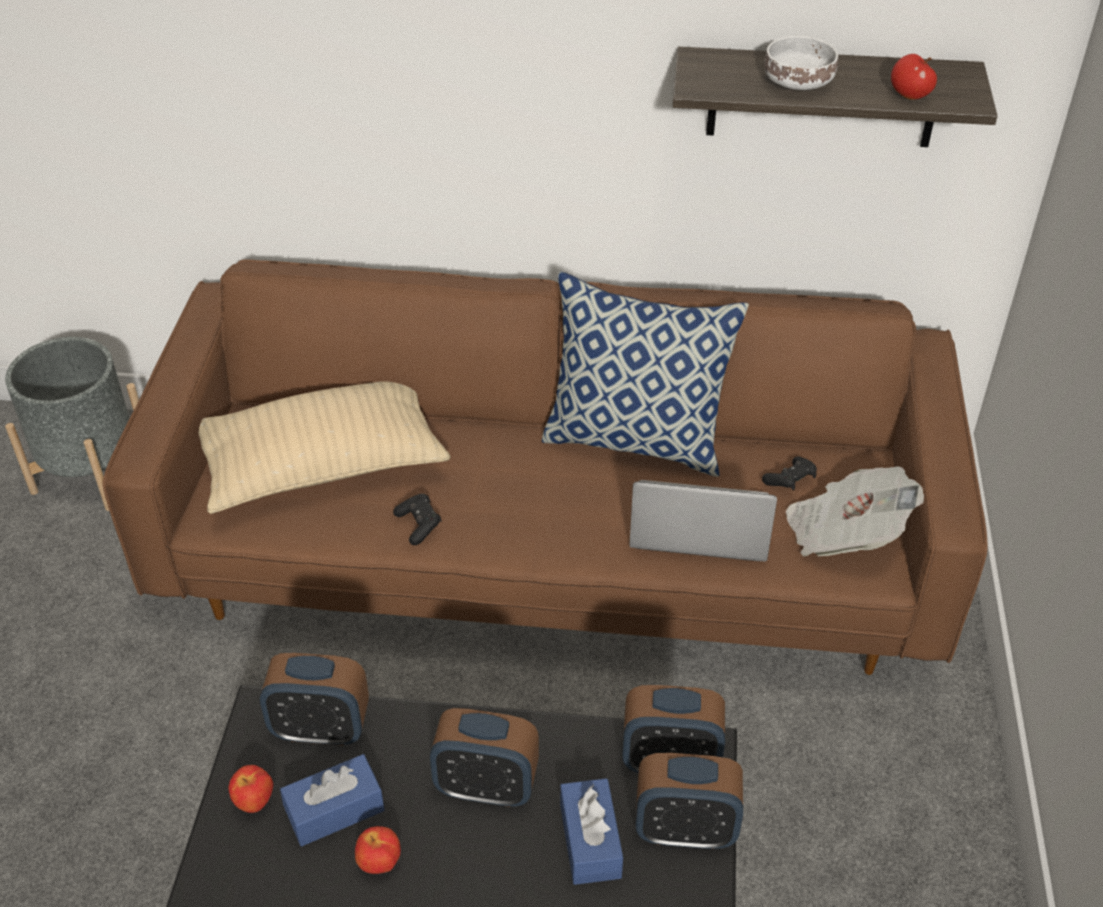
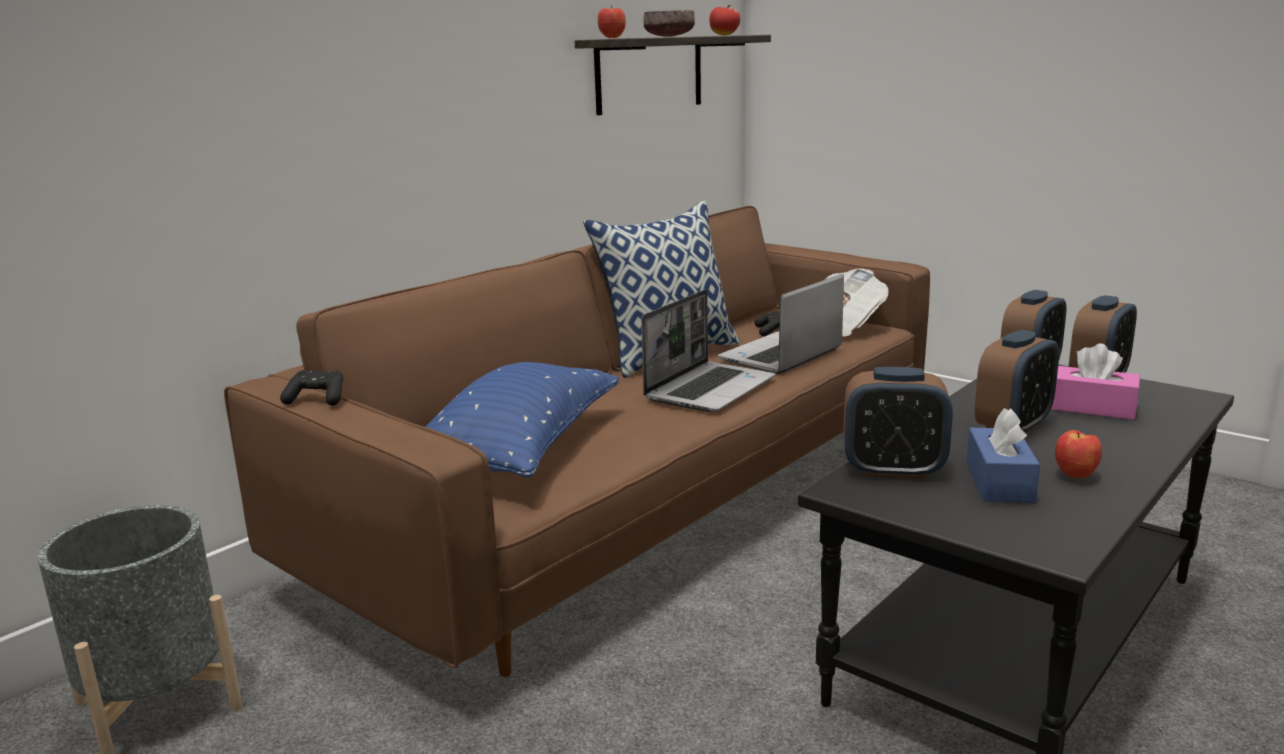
camera: 55 degrees left, 25 degrees down
beige pillow [198,381,451,514] -> blue pillow [425,362,619,478]
apple [228,765,273,813] -> apple moved to [598,5,626,38]
alarm clock [260,653,369,746] -> alarm clock turned 60 degrees clockwise [843,367,953,479]
black game controller [393,494,442,545] -> black game controller moved to [280,370,343,406]
blue tissue box [560,778,623,885] -> pink tissue box [1051,343,1140,420]
white bowl [764,36,838,90] -> brown bowl [644,10,695,37]
none -> laptop [641,289,775,412]

